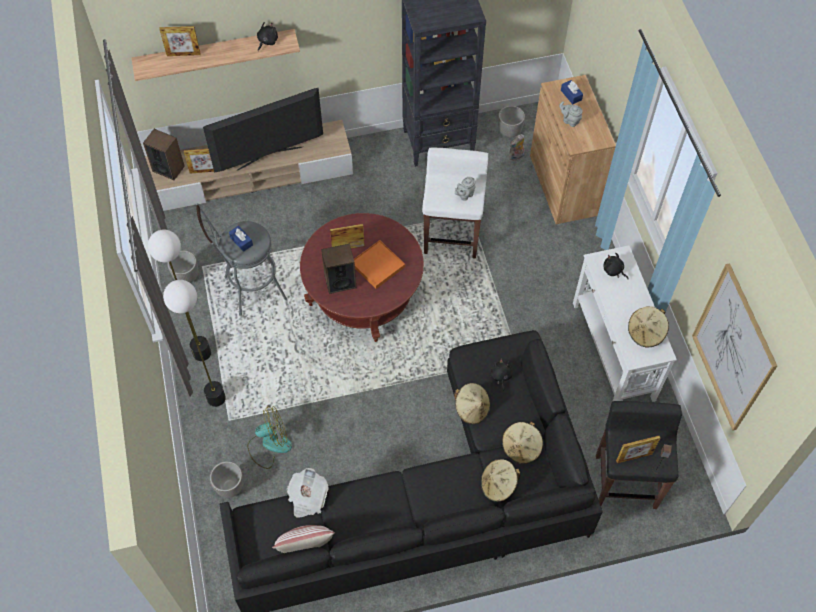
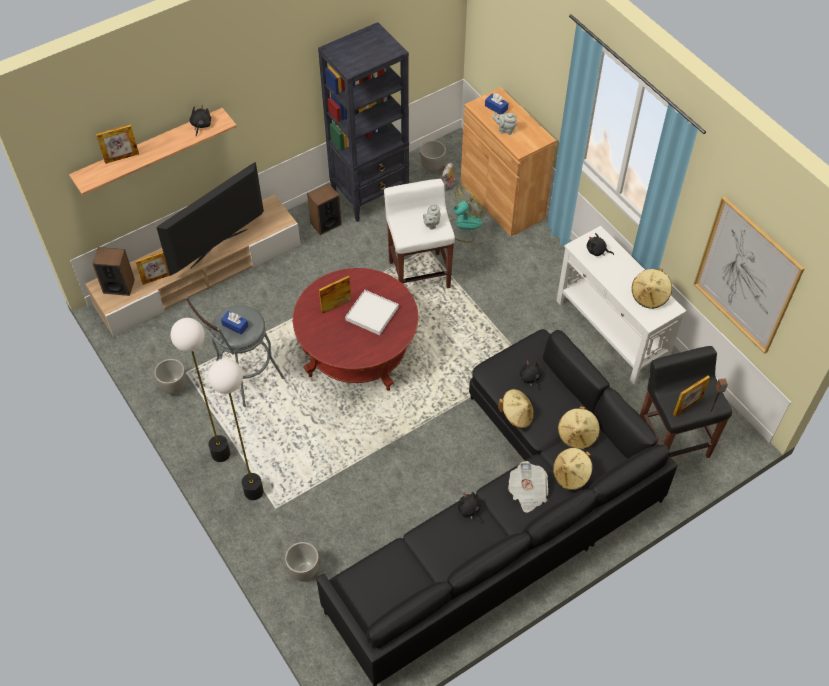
camera: 20 degrees left, 5 degrees down
fan [247,406,292,469] -> fan moved to [453,186,483,242]
pillow [272,525,335,553] -> none
newspaper [287,468,329,518] -> newspaper moved to [508,461,548,513]
speaker [321,244,356,294] -> speaker moved to [307,183,342,235]
orange tray [354,240,405,289] -> white tray [345,290,399,335]
none -> black plush toy [458,492,482,523]

